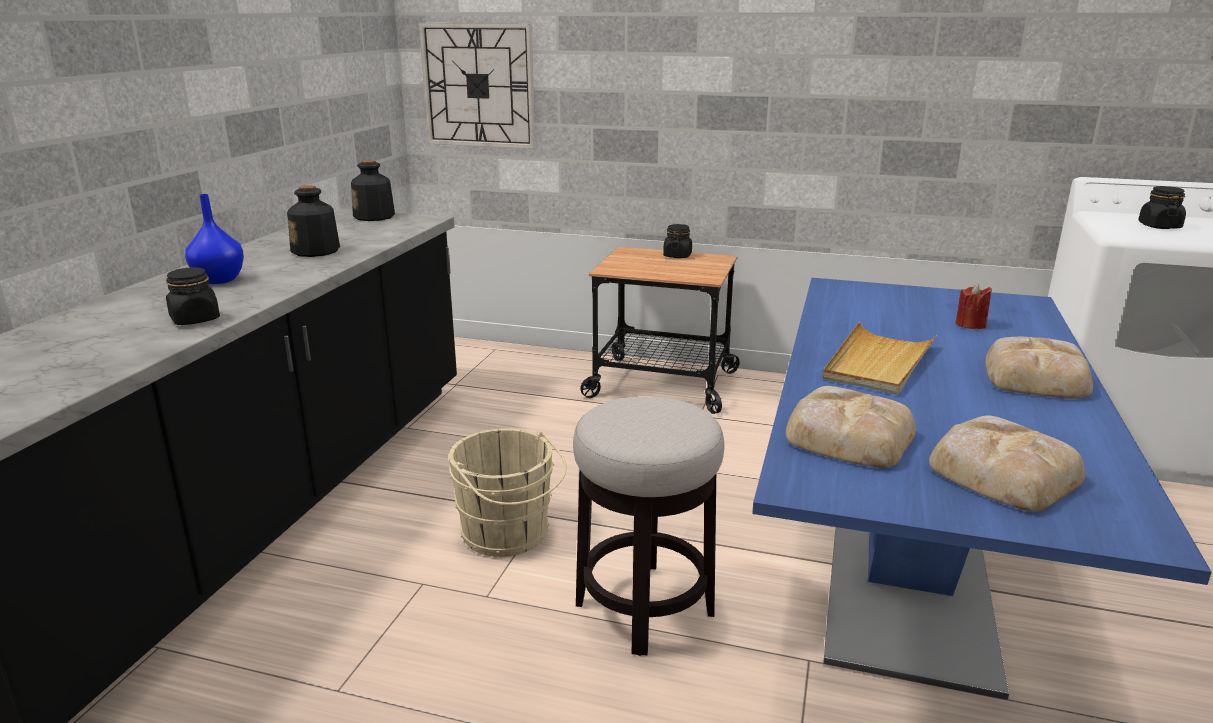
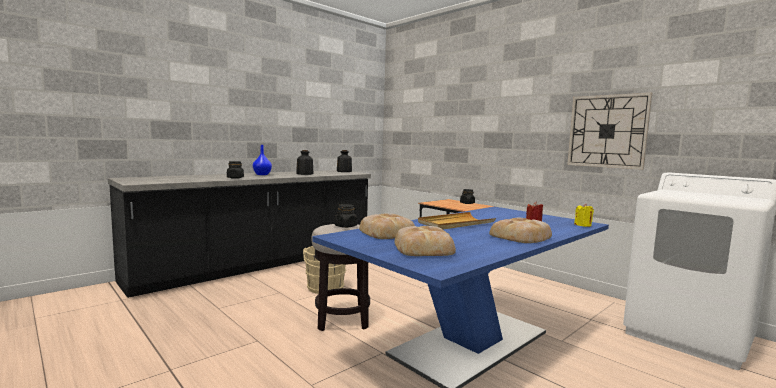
camera: 30 degrees right, 15 degrees down
wall clock [419,23,535,149] -> wall clock moved to [567,93,652,170]
black jar [1138,186,1186,229] -> black jar moved to [335,204,357,228]
none -> yellow candle [574,204,594,227]

